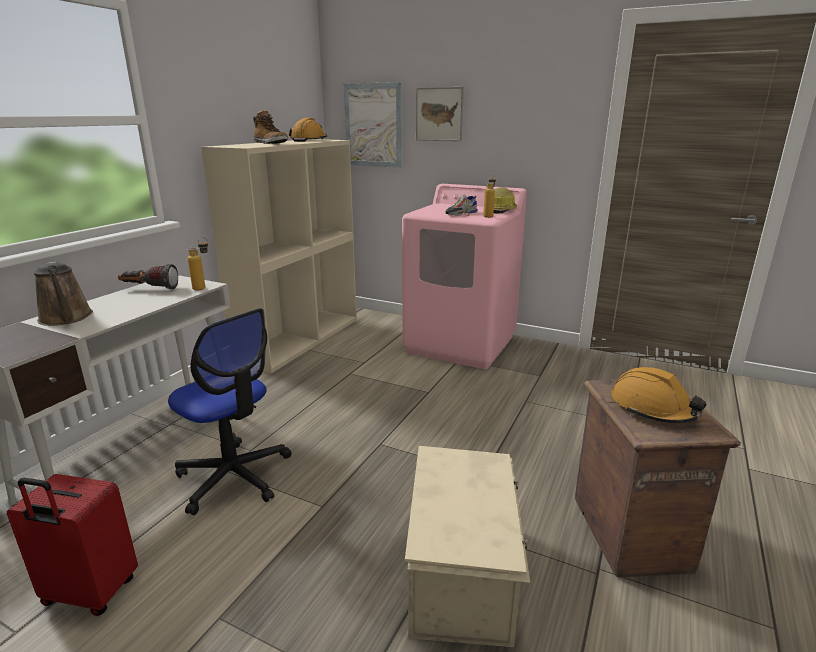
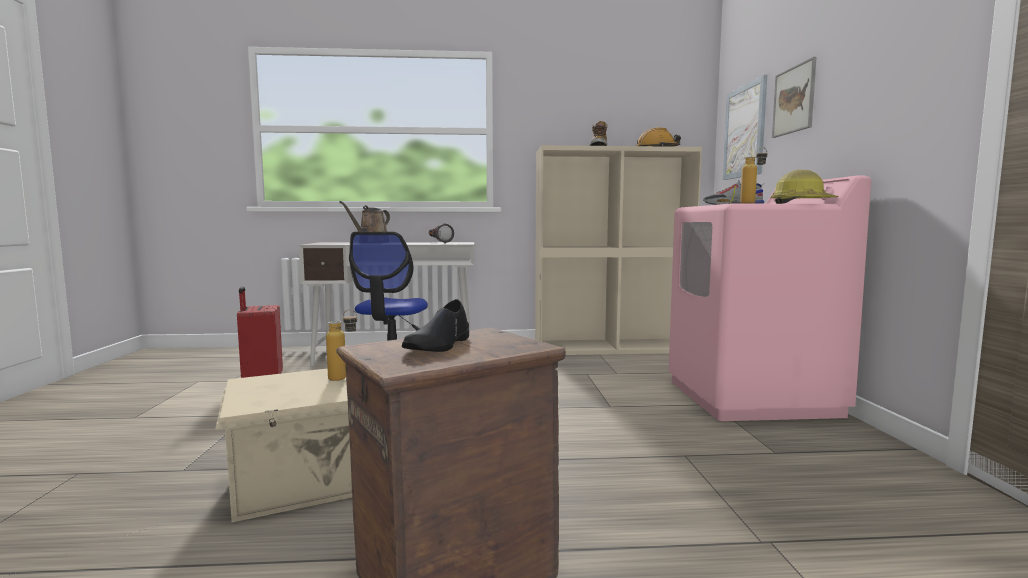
camera: 60 degrees right, 15 degrees down
bottle [188,237,208,290] -> bottle moved to [326,309,357,381]
orange hard hat [611,367,706,423] -> black shoe [402,299,469,352]

